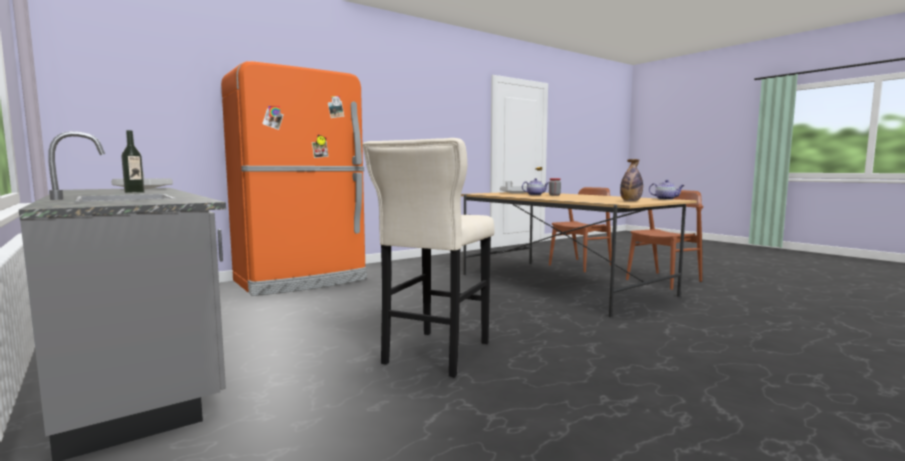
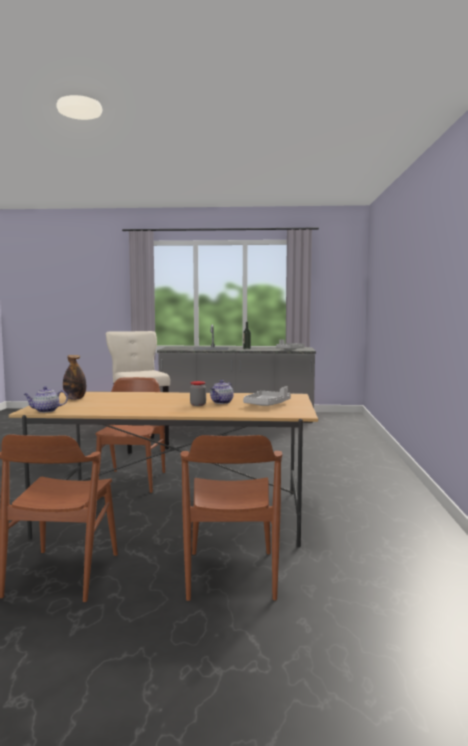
camera: 130 degrees right, 0 degrees up
orange fridge [221,61,367,296] -> none
none -> brown chair [96,377,165,493]

